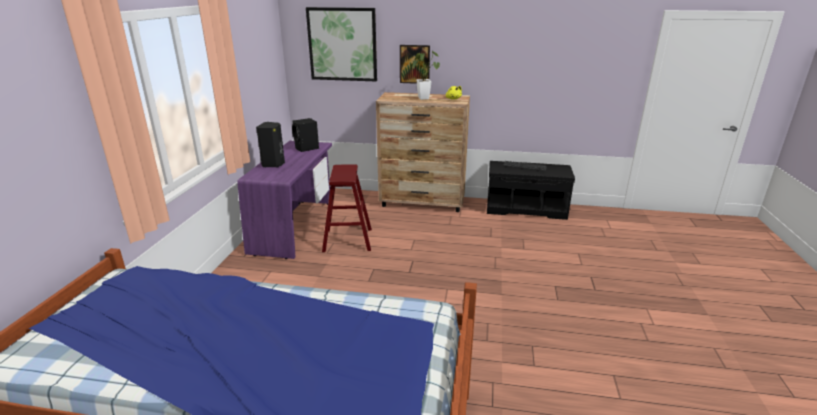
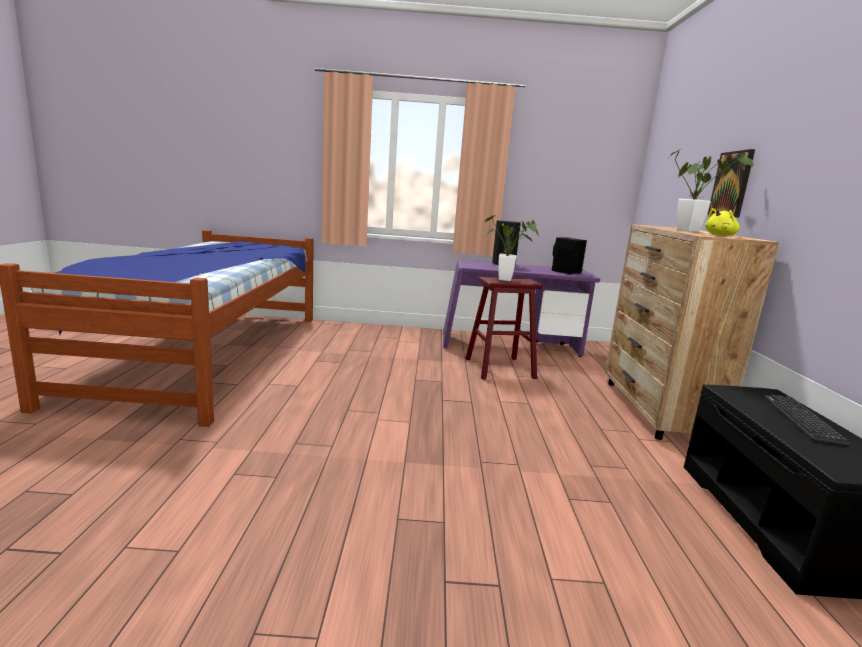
camera: 80 degrees right, 10 degrees down
picture [306,7,377,81] -> none
none -> potted plant [485,215,539,281]

